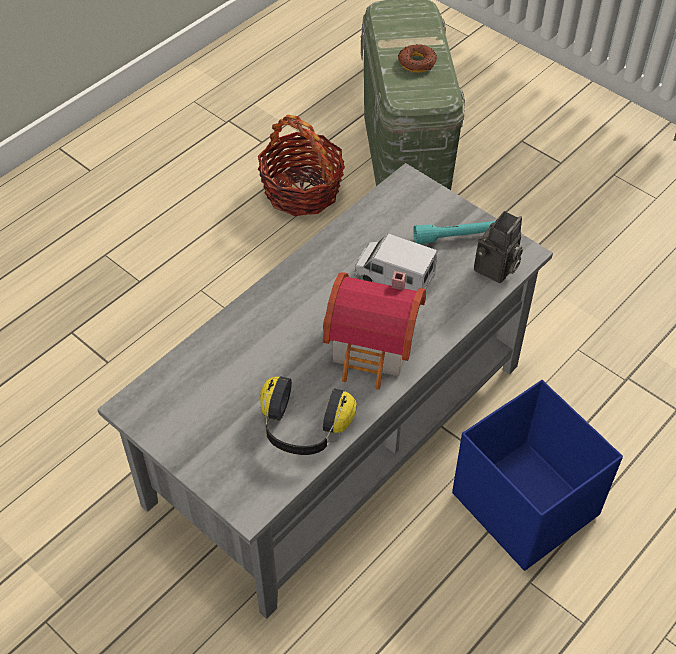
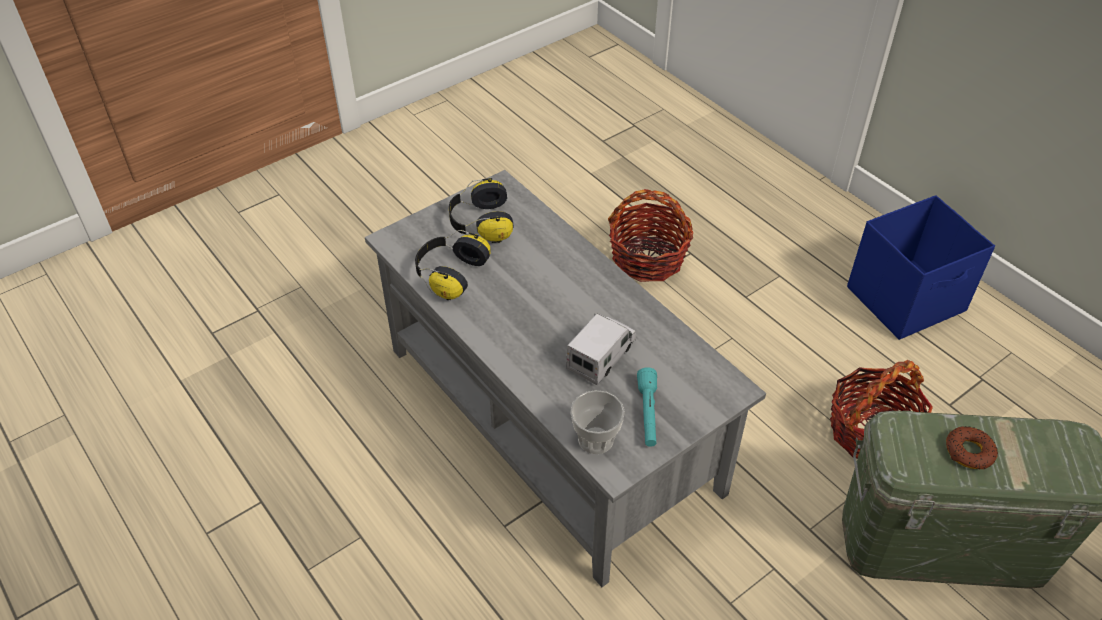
camera: 100 degrees right, 5 degrees down
toy house [323,271,426,390] -> none
blue storage box [452,380,623,571] -> blue storage box moved to [847,195,995,340]
camera [474,211,523,283] -> cup [570,390,625,454]
none -> headphones [449,178,513,243]
none -> basket [608,189,693,282]

